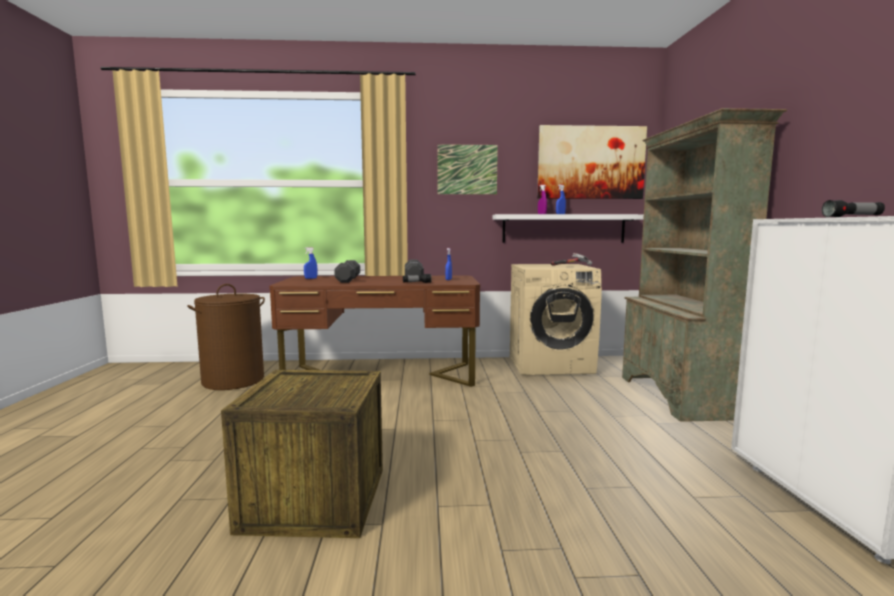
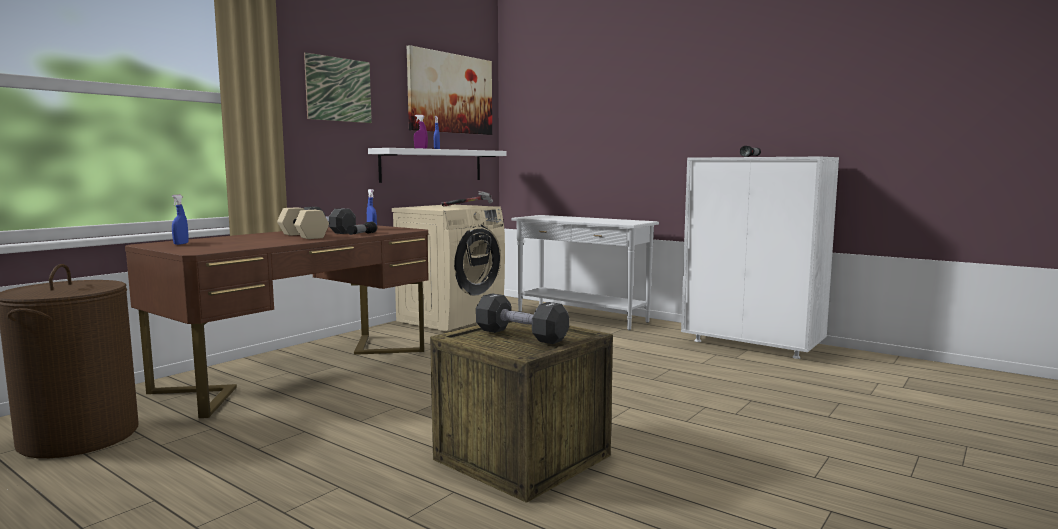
camera: 50 degrees left, 0 degrees up
black dumbbell [334,260,360,283] -> black dumbbell moved to [476,293,569,344]
green bookcase [622,108,787,422] -> white console table [511,215,659,330]
none -> beige dumbbell [277,207,329,239]

